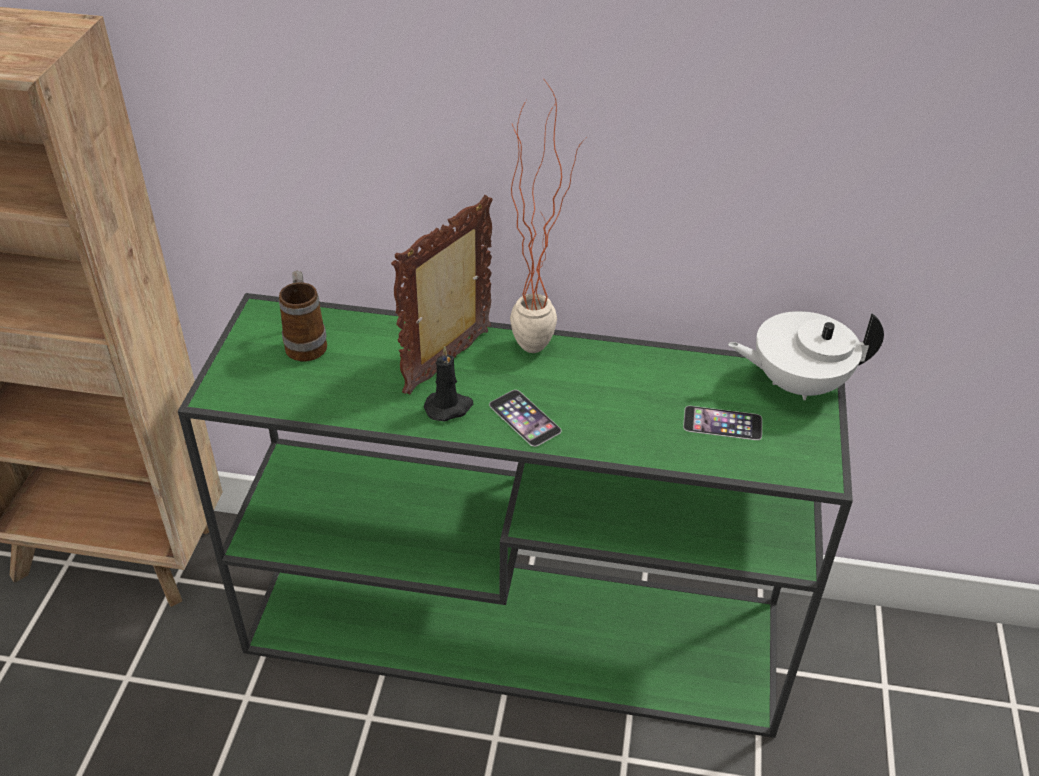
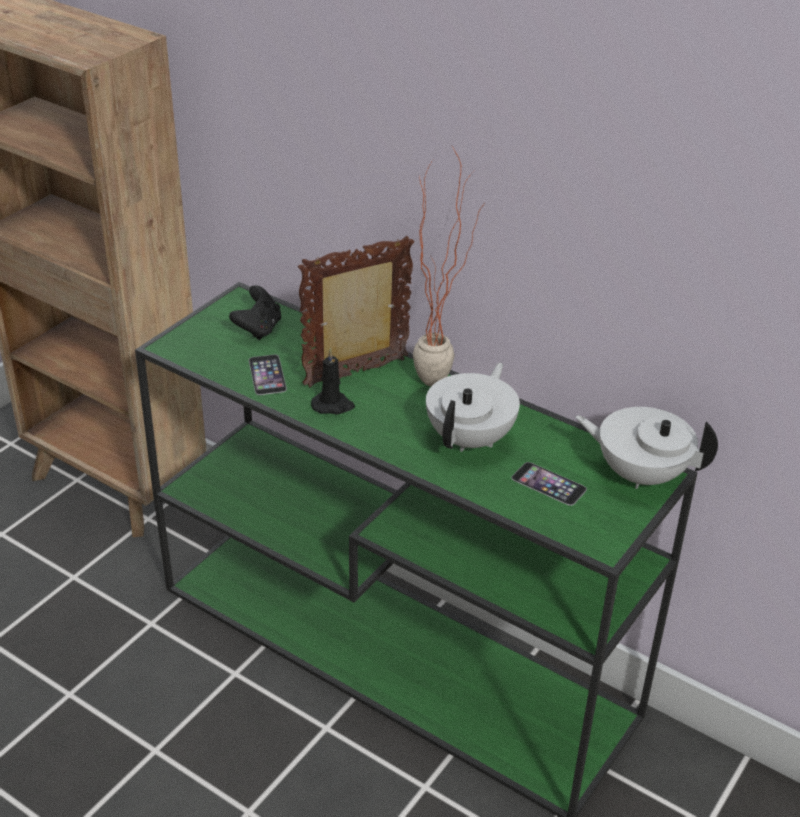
camera: 25 degrees right, 5 degrees down
mug [279,271,327,361] -> black game controller [229,285,281,340]
phone [489,390,561,447] -> phone moved to [249,355,287,395]
none -> white teapot [426,363,520,452]

